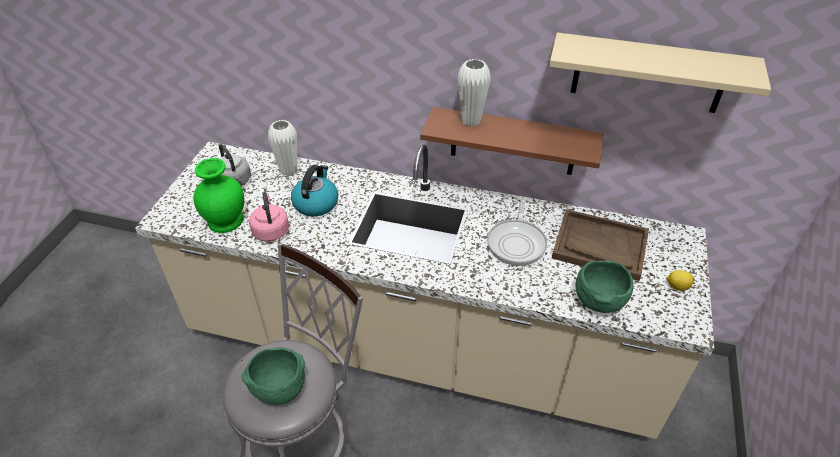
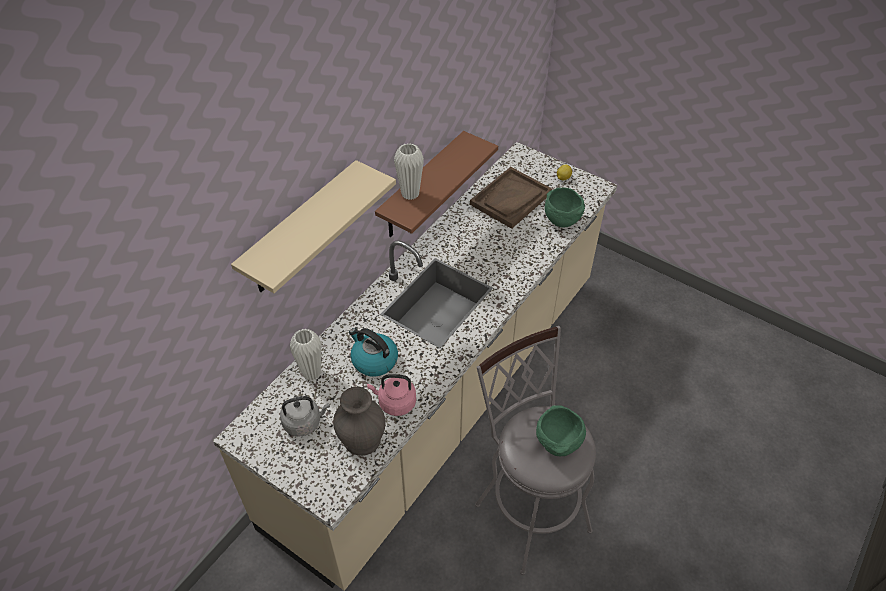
camera: 70 degrees left, 5 degrees up
green vase [193,158,244,233] -> grey vase [333,387,385,456]
frying pan [487,198,547,266] -> none
beige shelf [549,32,771,113] -> beige shelf moved to [231,160,396,293]

